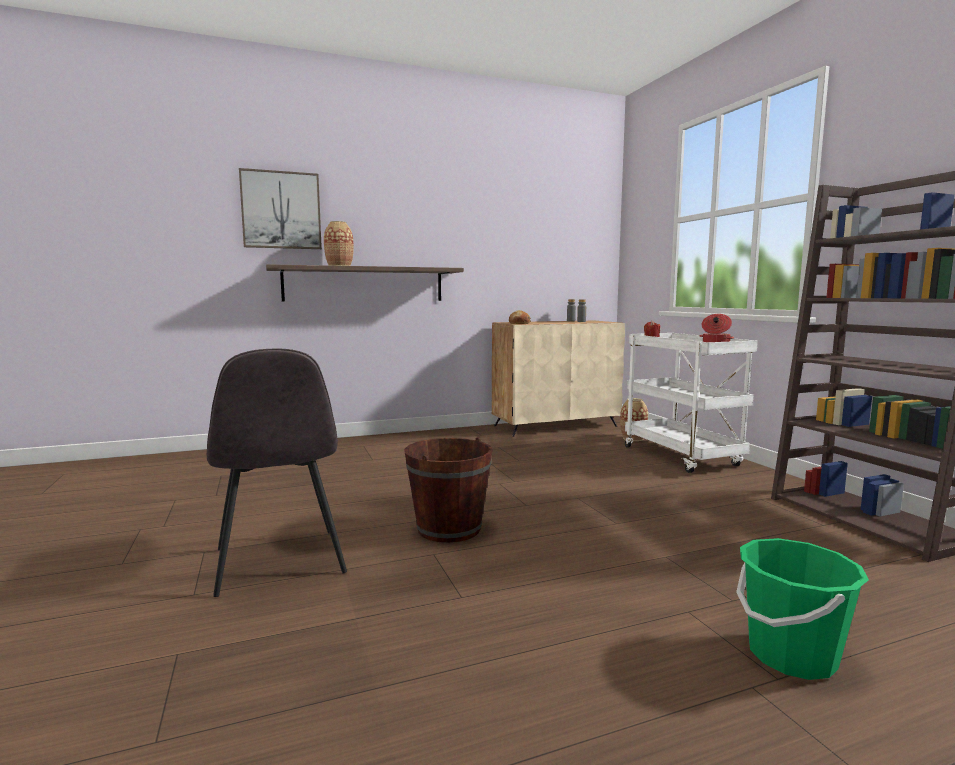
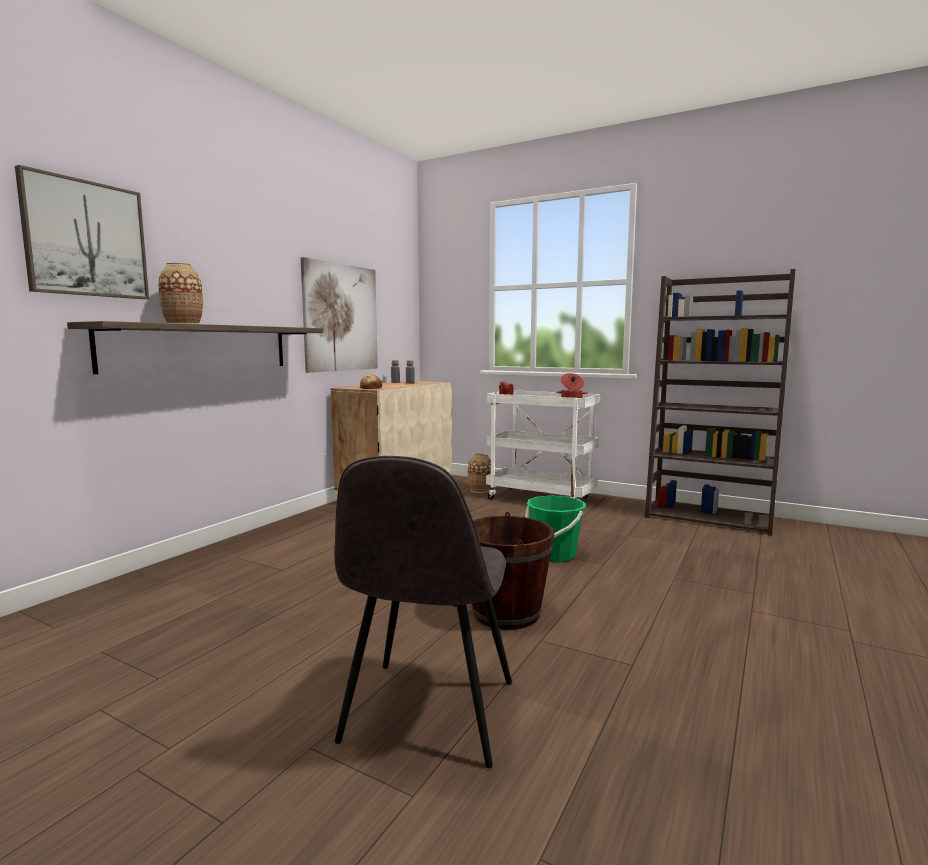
camera: 40 degrees left, 0 degrees up
grey chair [207,349,347,597] -> grey chair turned 75 degrees clockwise [334,456,512,768]
green bucket [736,538,869,680] -> green bucket moved to [525,495,586,562]
none -> picture [301,257,378,373]

